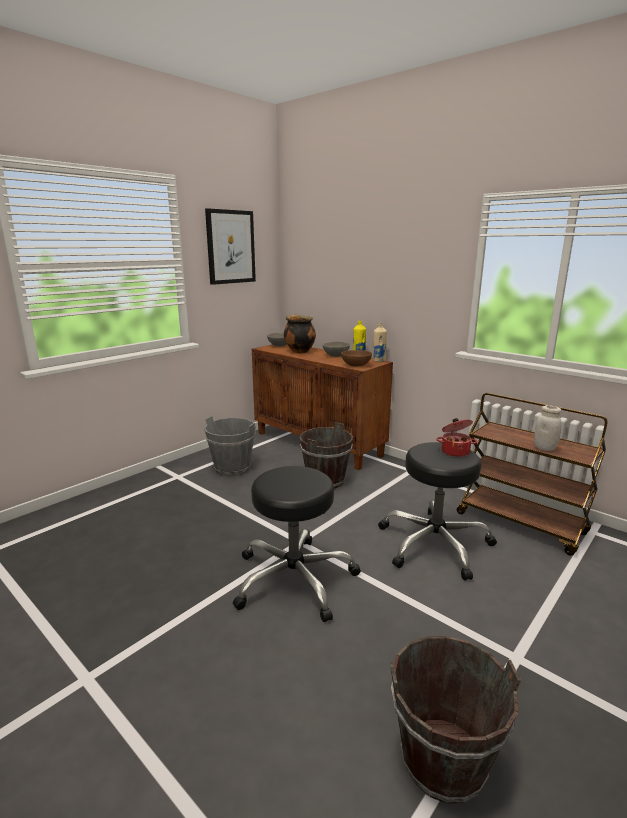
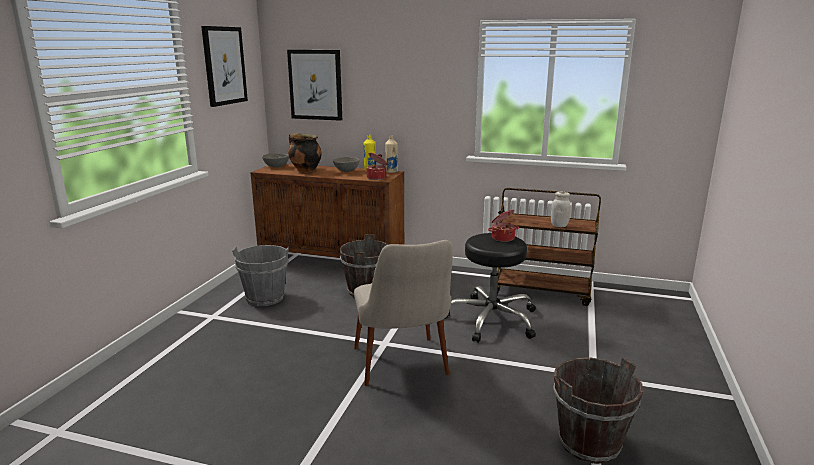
camera: 25 degrees left, 0 degrees up
black stool [233,466,361,622] -> beige chair [354,240,453,386]
brown bowl [341,350,372,366] -> cooking pot [366,152,387,180]
none -> picture [287,50,342,121]

